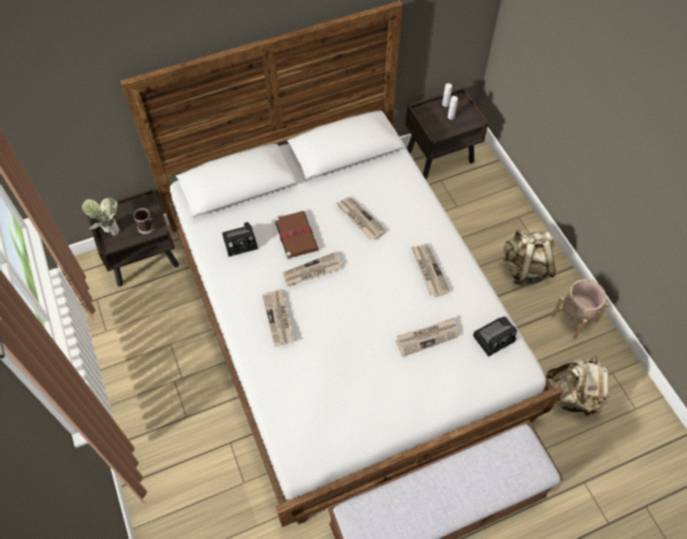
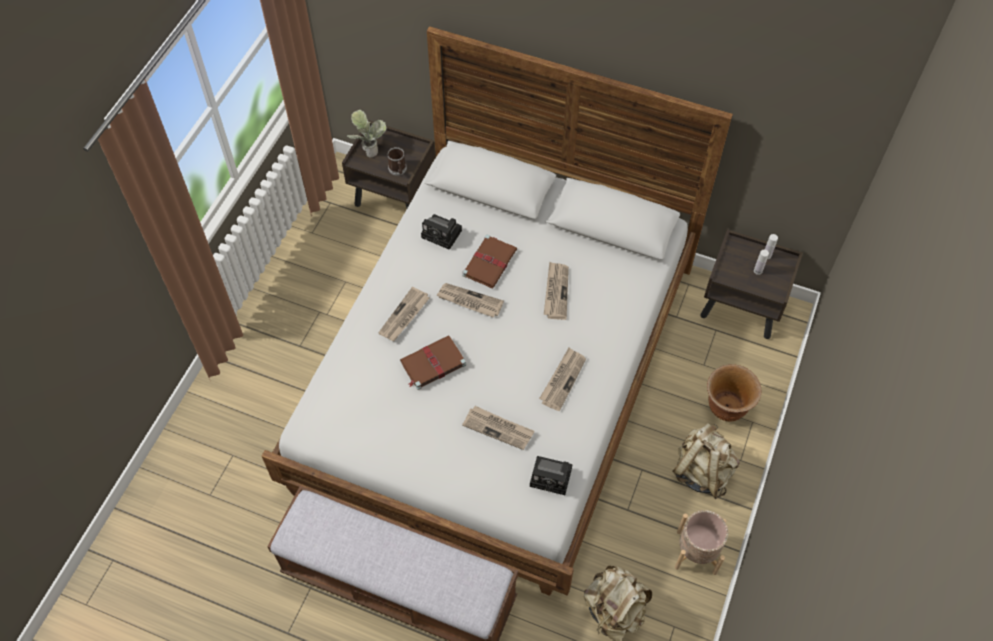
camera: 45 degrees right, 0 degrees up
none -> brown book [400,336,466,390]
none -> brown planter [707,364,762,421]

